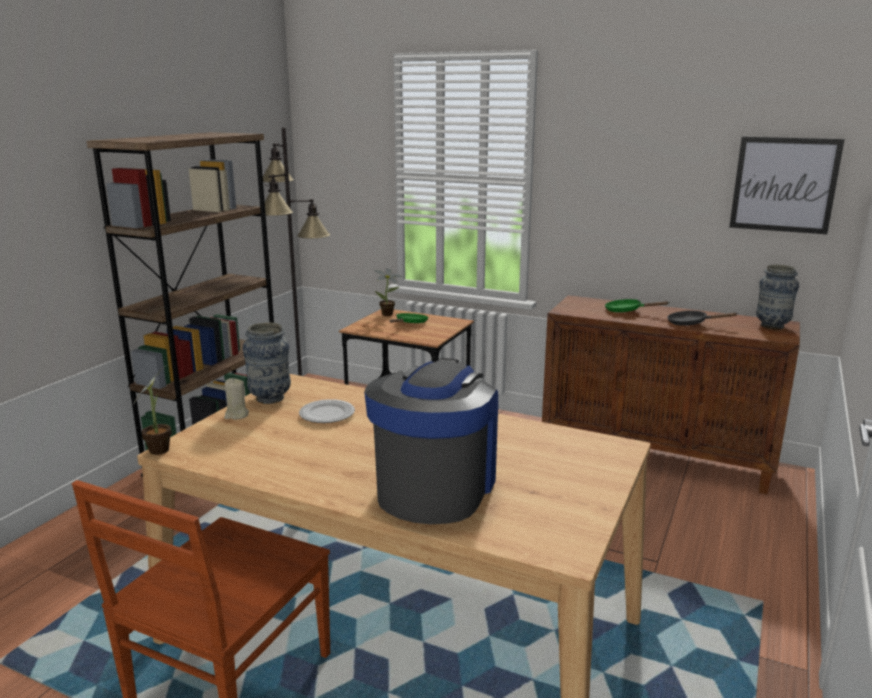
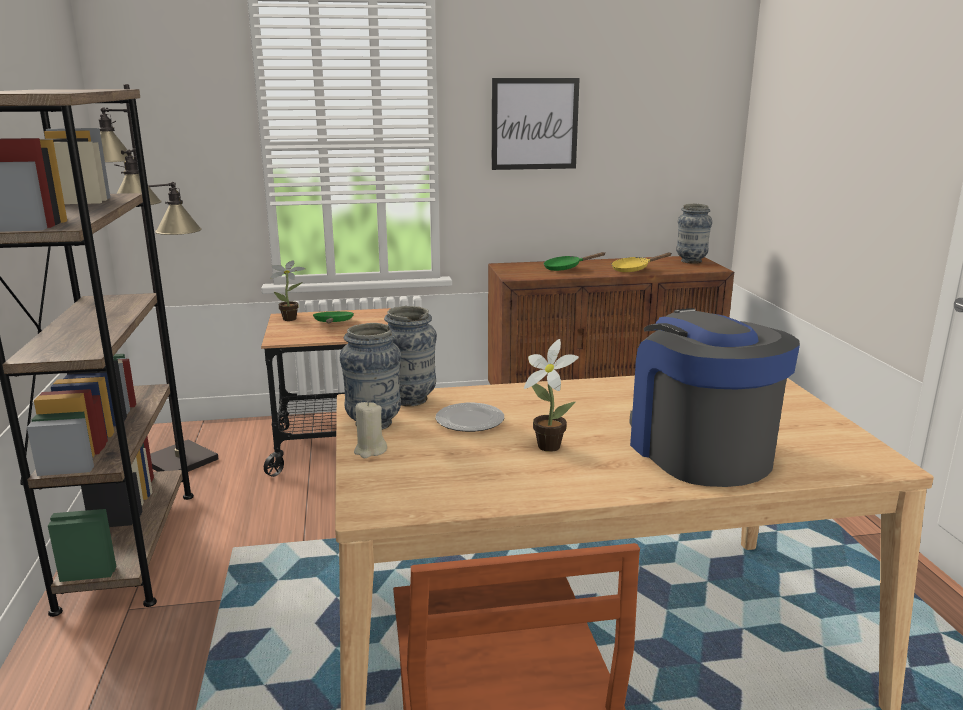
camera: 35 degrees left, 0 degrees up
potted plant [133,364,172,455] -> potted plant moved to [524,339,579,452]
black frying pan [667,311,738,326] -> yellow frying pan [611,253,672,272]
picture [729,137,845,234] -> picture moved to [492,78,580,170]
none -> vase [384,306,437,407]

